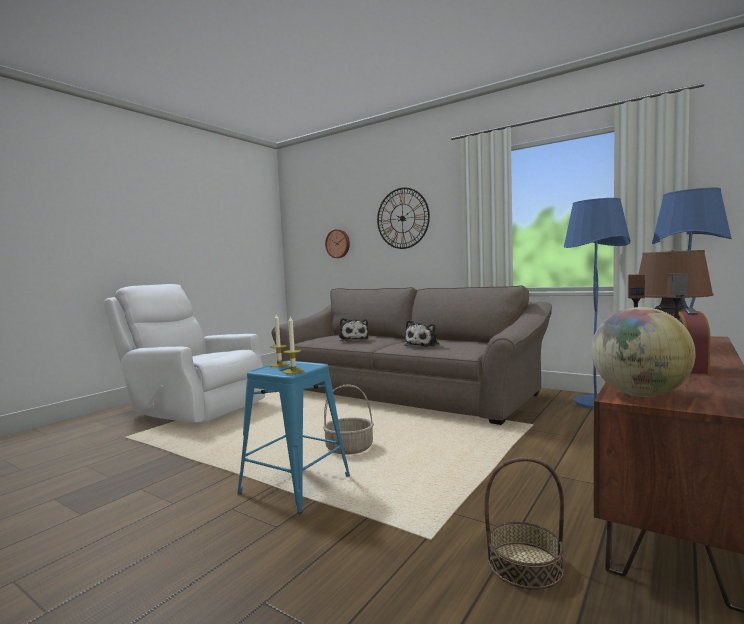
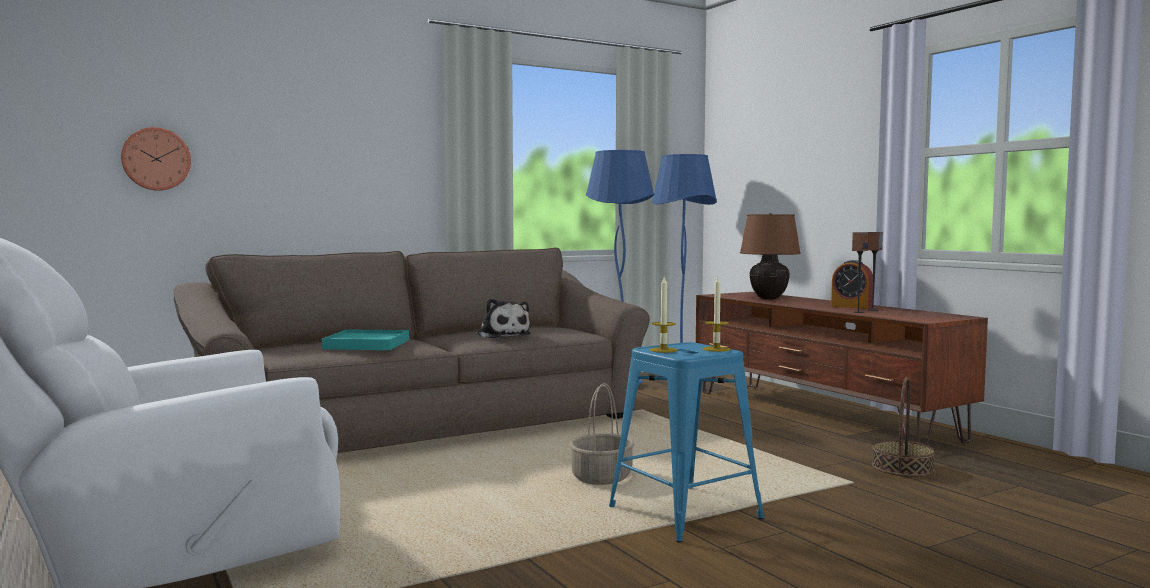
camera: 65 degrees left, 0 degrees up
plush toy [339,318,369,342] -> turquoise tray [322,329,409,350]
wall clock [377,188,430,249] -> none
globe [591,307,696,397] -> none

